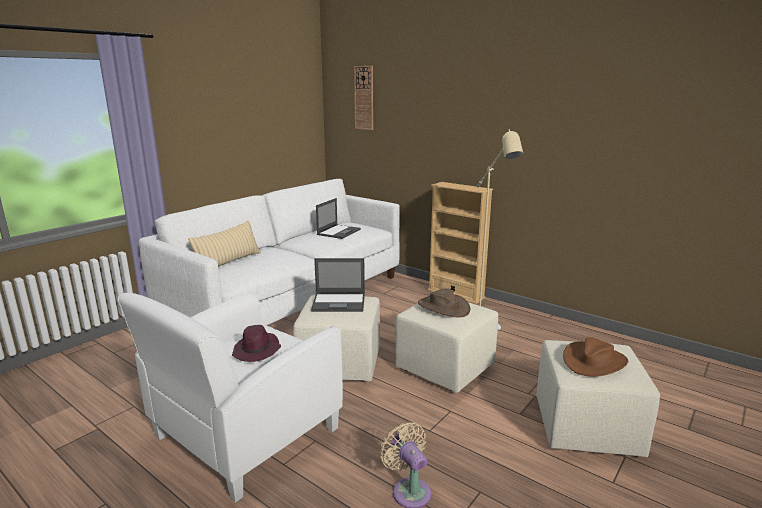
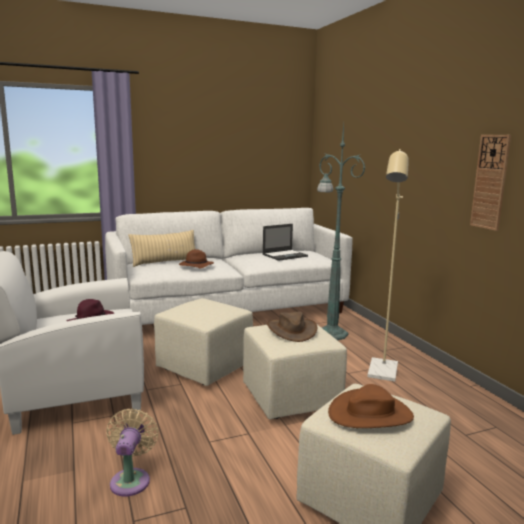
camera: 30 degrees right, 5 degrees down
laptop [311,258,365,312] -> none
wall clock [354,66,373,130] -> wall clock moved to [470,135,511,231]
beige bookcase [428,182,493,304] -> none
none -> brown hat [179,249,214,269]
none -> green floor lamp [317,125,365,340]

